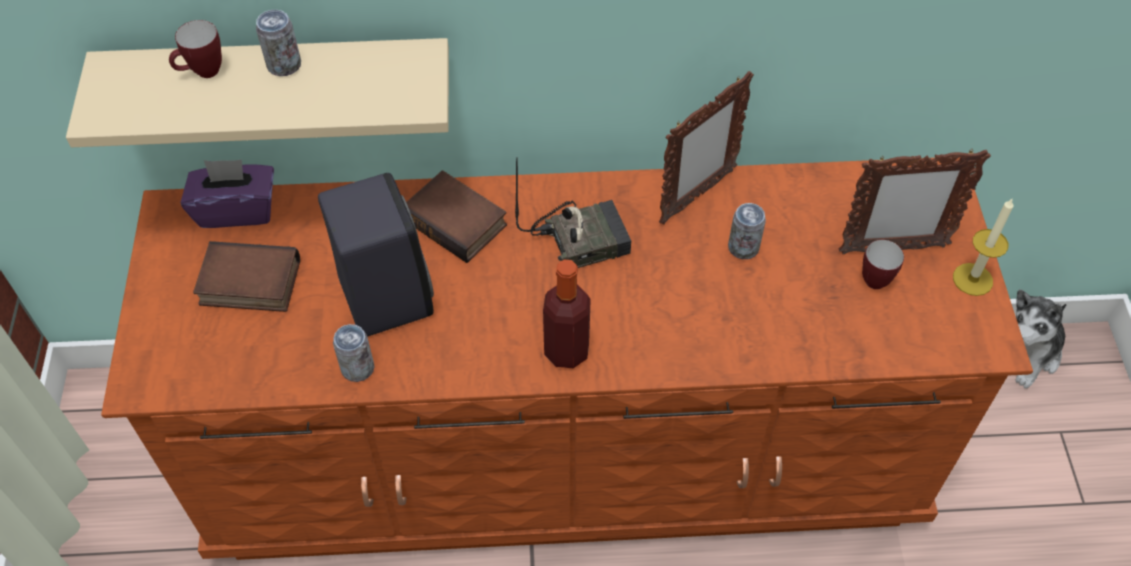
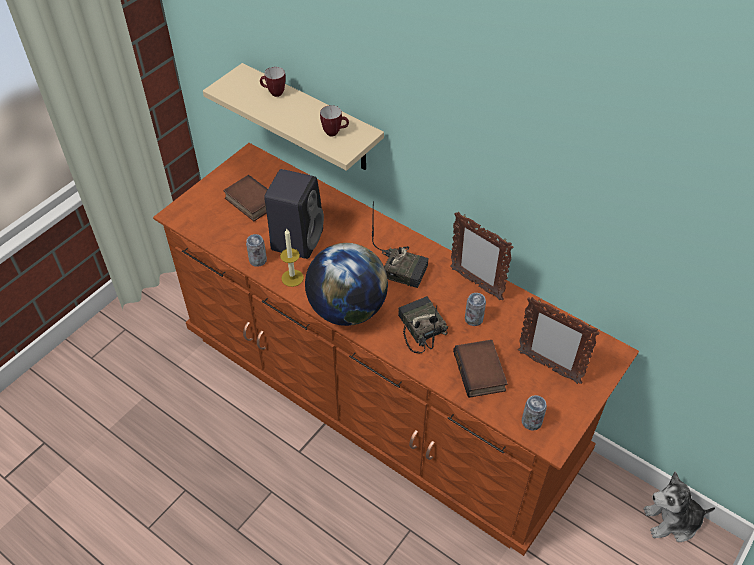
camera: 40 degrees right, 5 degrees down
purple tissue box [181,160,274,228] -> none
can [256,10,301,76] -> can moved to [522,395,547,431]
book [406,171,507,263] -> book moved to [453,340,508,398]
bottle [543,259,591,368] -> globe [305,243,388,326]
picture frame [659,71,754,225] -> picture frame turned 45 degrees clockwise [451,212,514,300]
mug [862,240,904,289] -> mug moved to [320,105,349,137]
candle [953,199,1014,296] -> candle moved to [280,229,304,287]
none -> radio [398,296,448,354]

